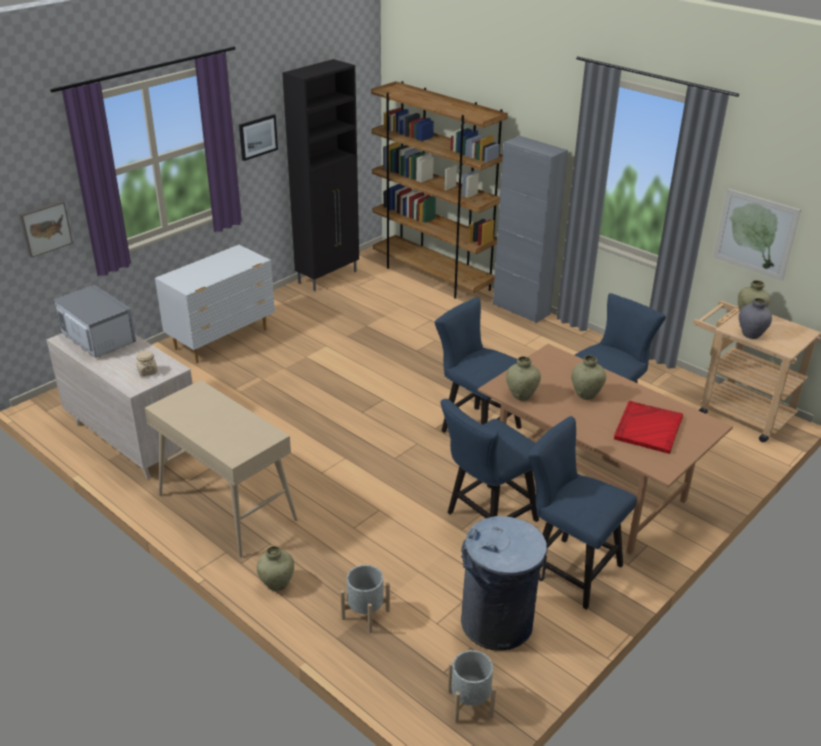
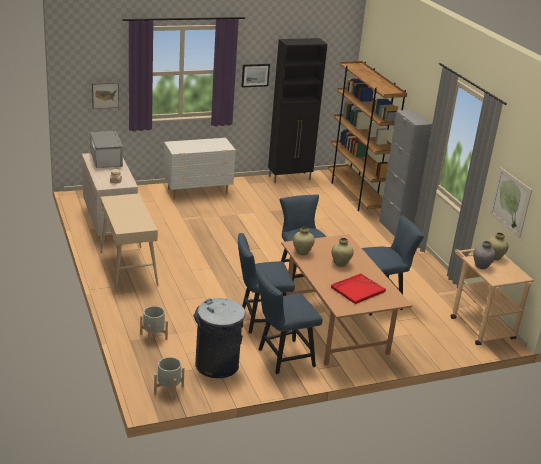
camera: 25 degrees right, 5 degrees down
beige vase [257,546,294,591] -> none
blue chair [528,416,637,610] -> blue chair turned 90 degrees counterclockwise [257,269,323,374]

